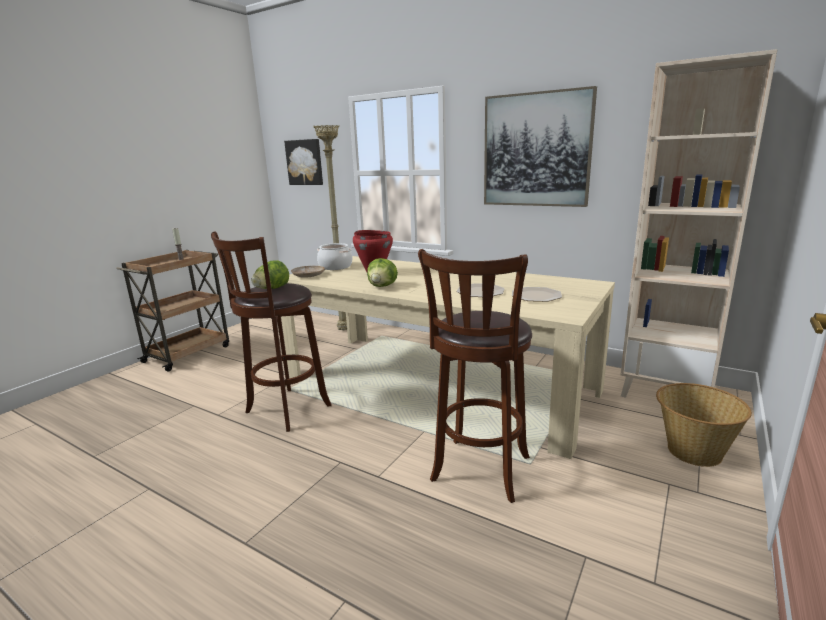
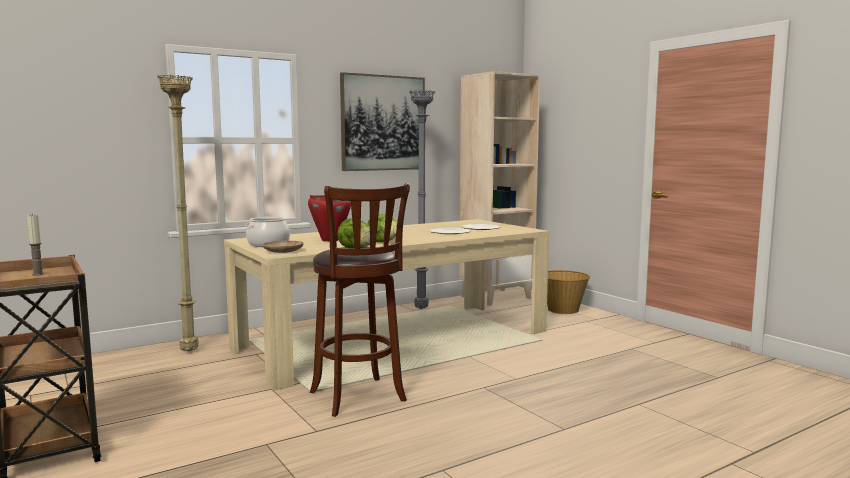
camera: 65 degrees left, 10 degrees down
picture [284,139,323,185] -> none
brown stool [418,249,532,503] -> none
none -> grey floor lamp [409,90,435,309]

